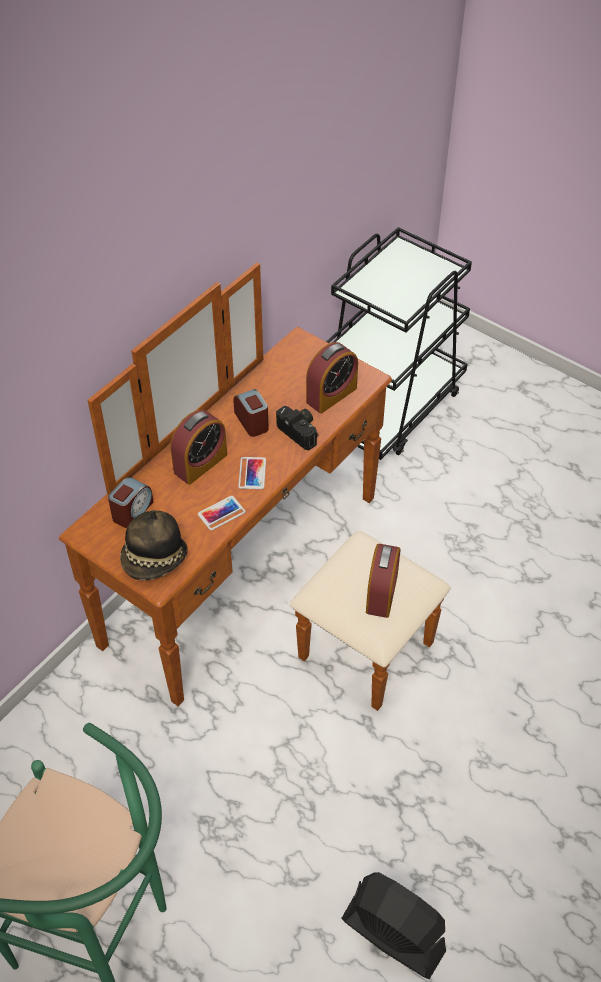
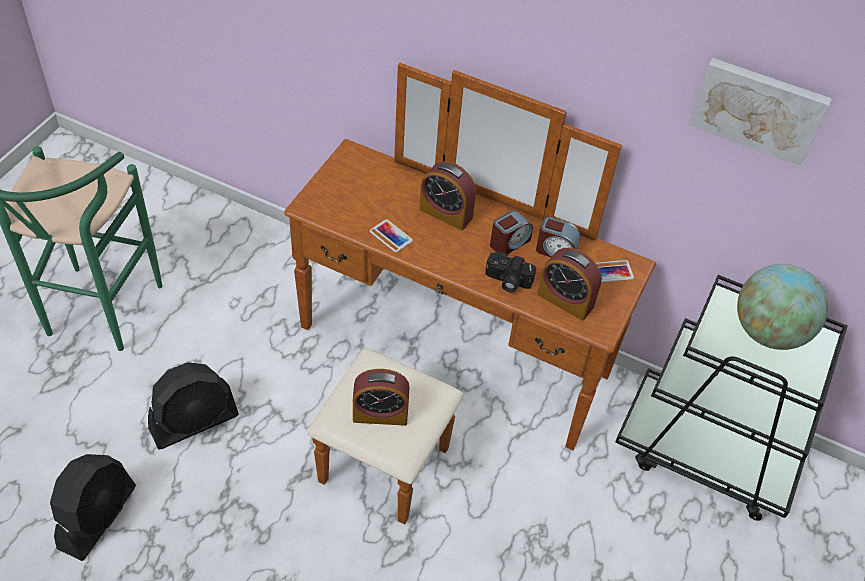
camera: 75 degrees right, 0 degrees up
alarm clock [108,477,154,528] -> alarm clock moved to [536,216,581,257]
hat [120,510,187,580] -> none
phone [238,457,266,489] -> phone moved to [596,260,634,282]
camera [276,406,318,450] -> camera turned 75 degrees clockwise [485,252,536,293]
none -> black fan [148,362,239,449]
none -> picture [689,58,832,166]
none -> globe [737,264,828,350]

